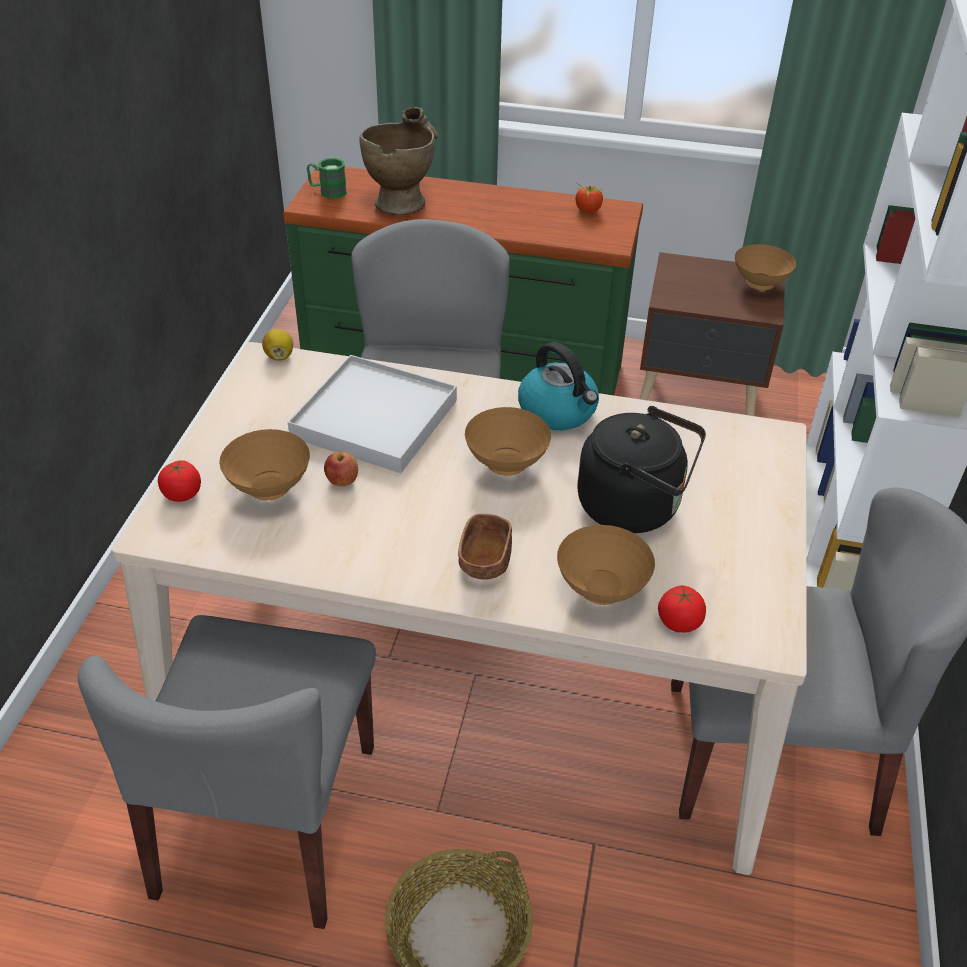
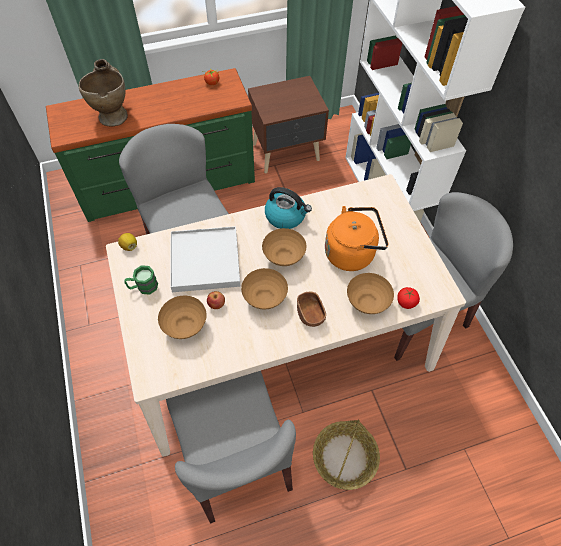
camera: 30 degrees left, 15 degrees up
tomato [158,460,201,502] -> none
green mug [307,158,347,199] -> green mug moved to [124,265,158,295]
black kettle [577,406,706,533] -> orange kettle [325,206,388,271]
brown bowl [735,244,796,290] -> brown bowl moved to [241,268,288,310]

